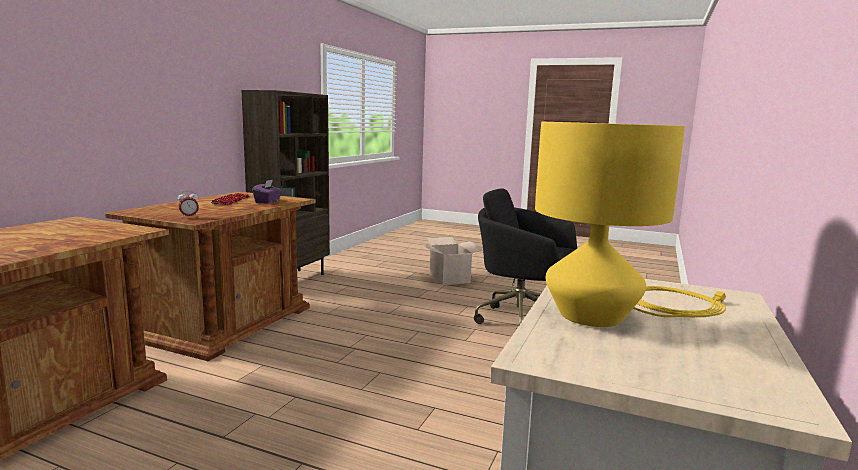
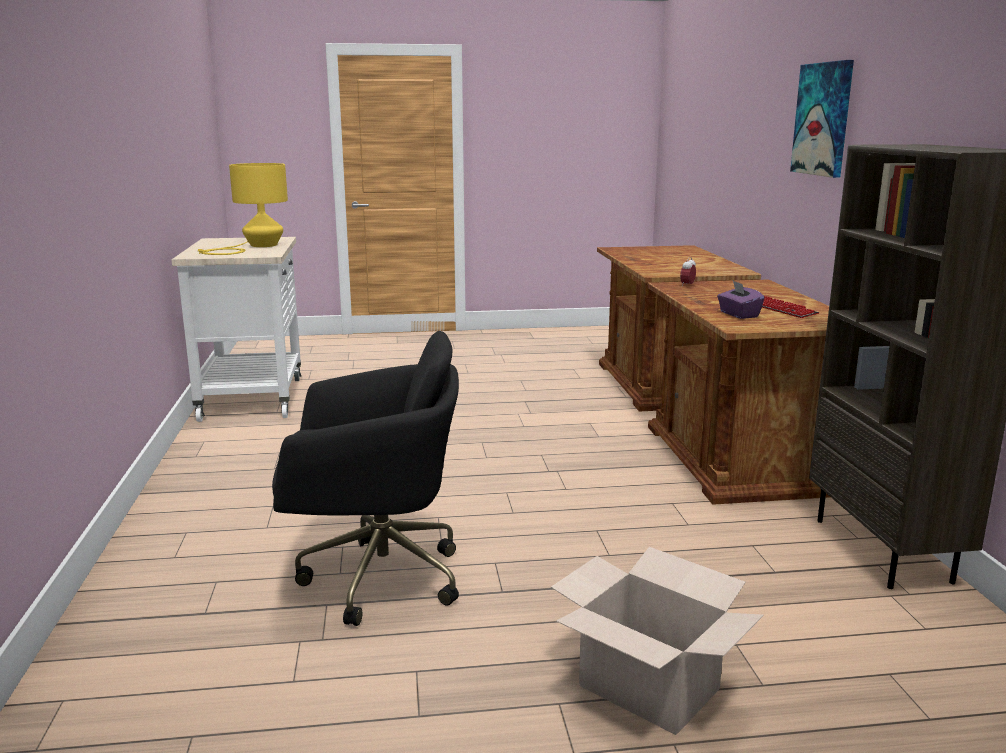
camera: 150 degrees right, 5 degrees up
none -> picture [790,60,854,178]

